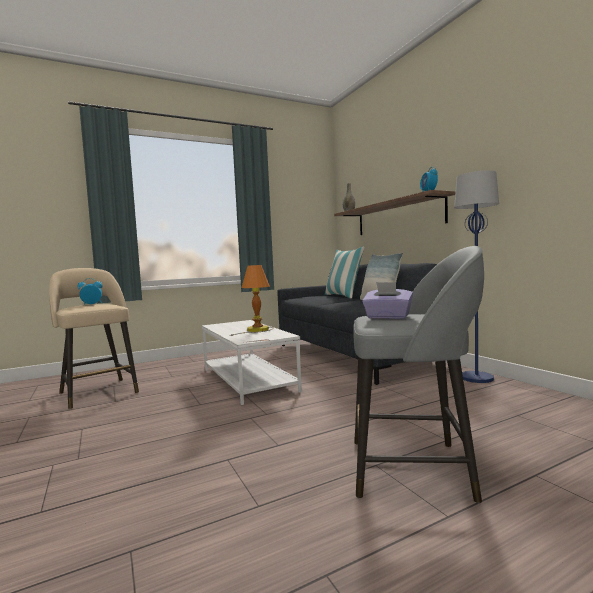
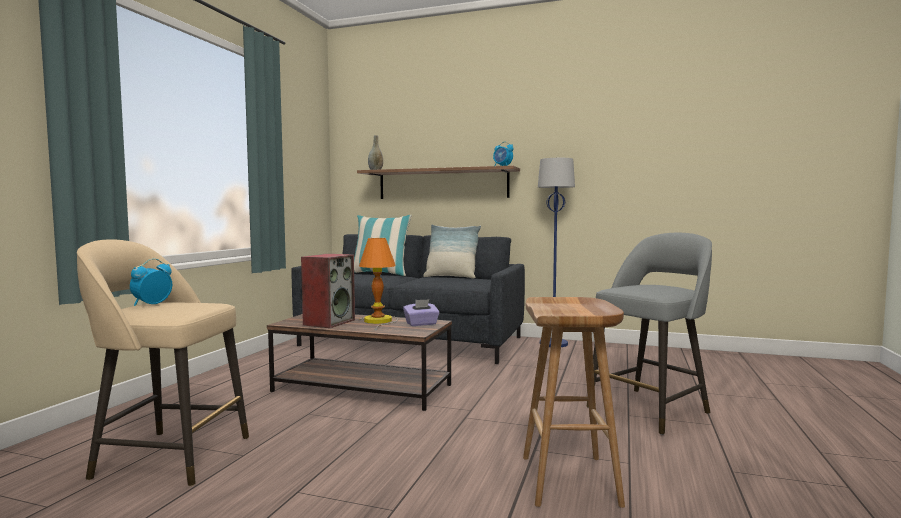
camera: 45 degrees left, 0 degrees up
white coffee table [202,320,302,405] -> brown coffee table [267,314,452,411]
purple tissue box [362,282,413,319] -> purple tissue box moved to [403,299,440,326]
none -> speaker [301,254,355,328]
none -> brown stool [523,297,625,508]

